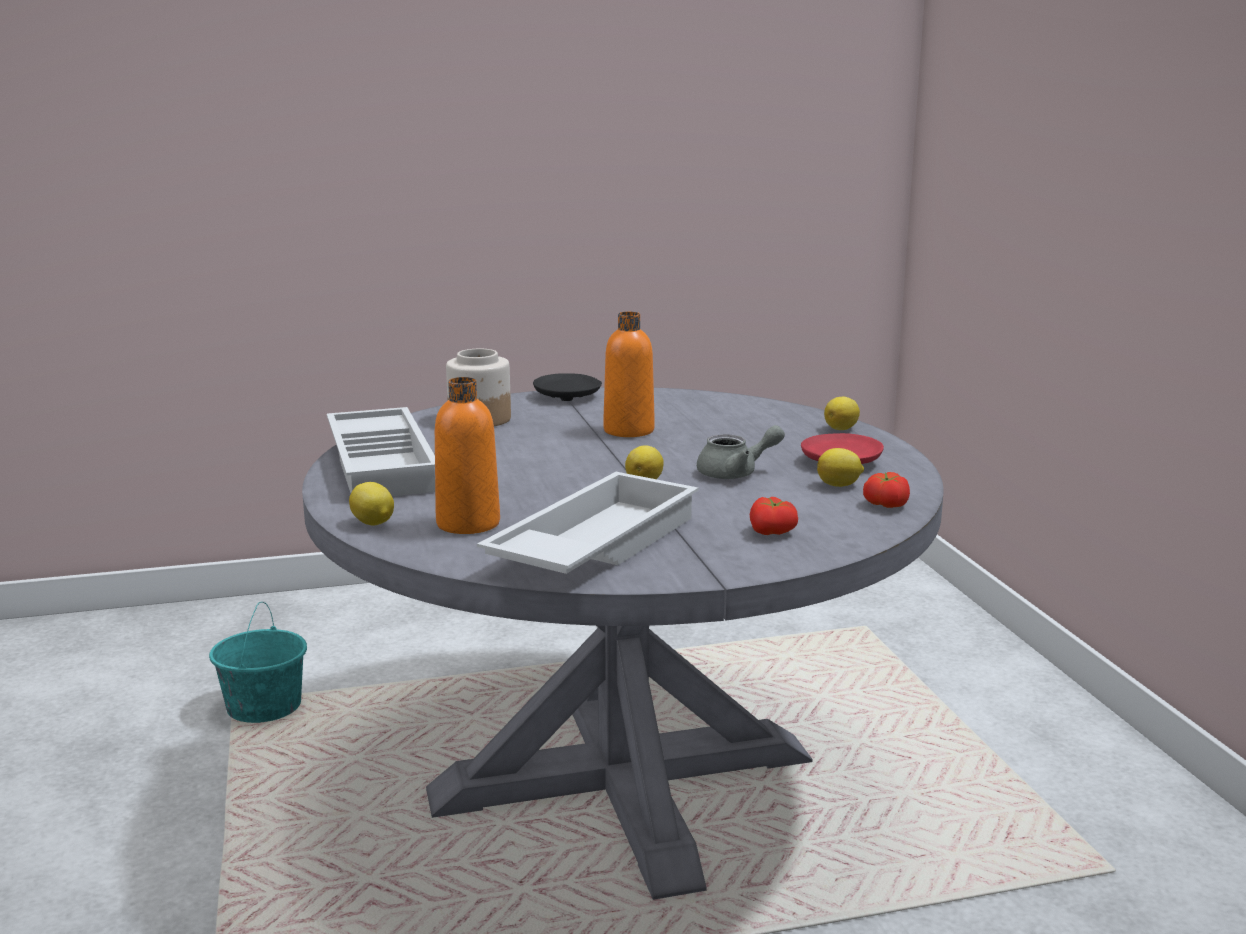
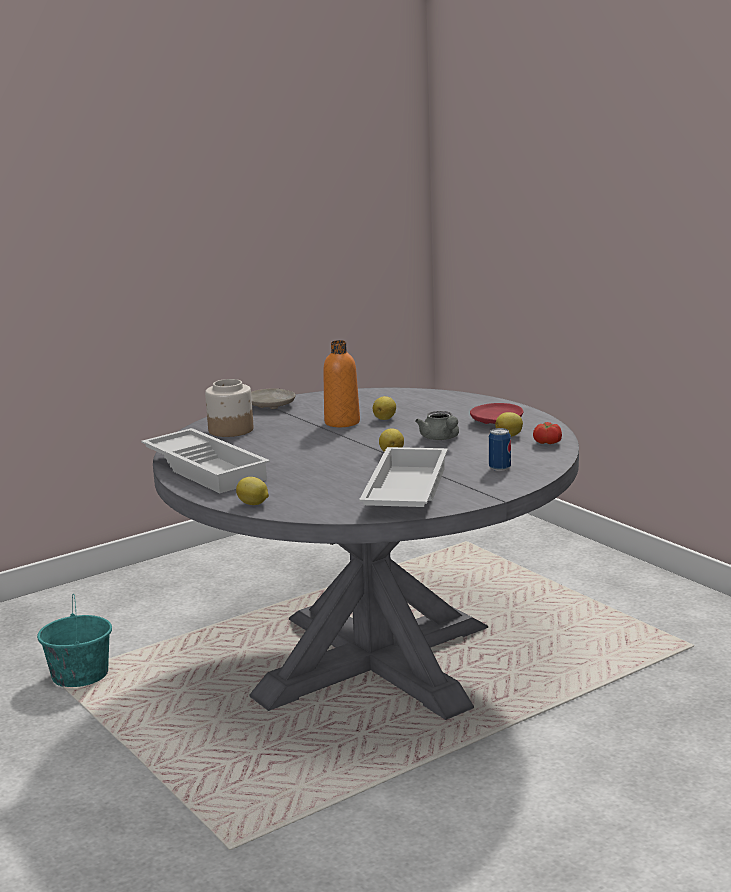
camera: 20 degrees left, 0 degrees up
orange bottle [435,377,500,534] -> none
black plate [533,373,602,401] -> beige plate [251,388,296,409]
grey teapot [697,425,785,479] -> grey teapot turned 105 degrees clockwise [415,411,459,440]
tomato [750,497,798,535] -> can [489,428,511,471]
lemon [824,397,860,430] -> lemon moved to [373,396,396,420]

